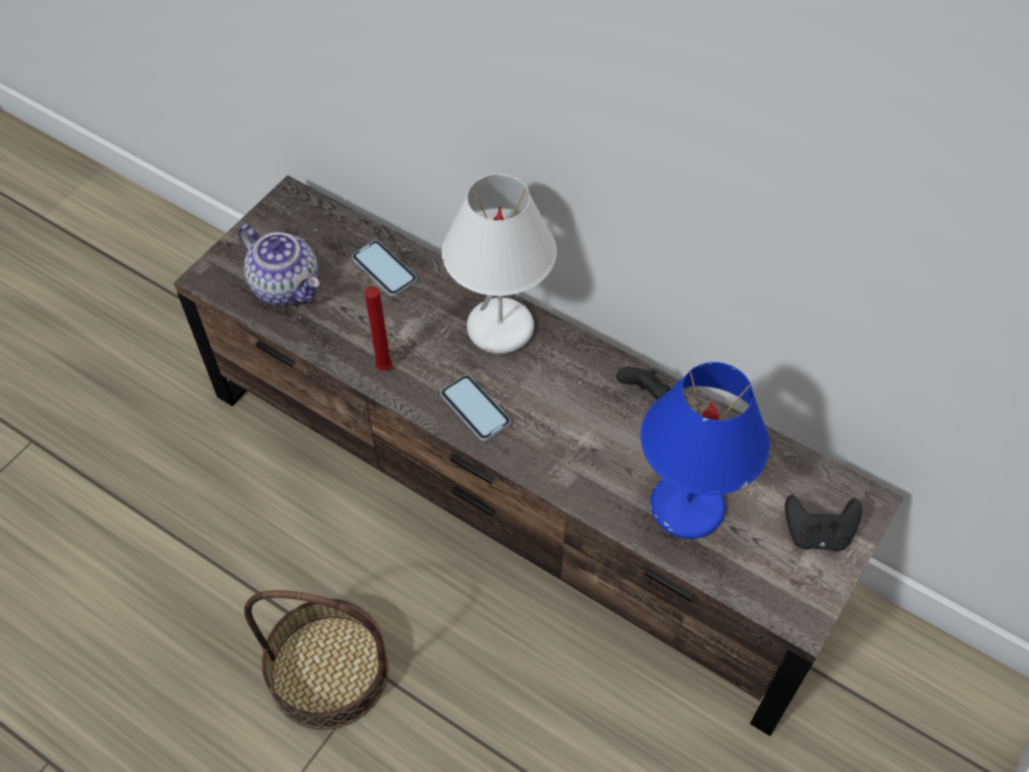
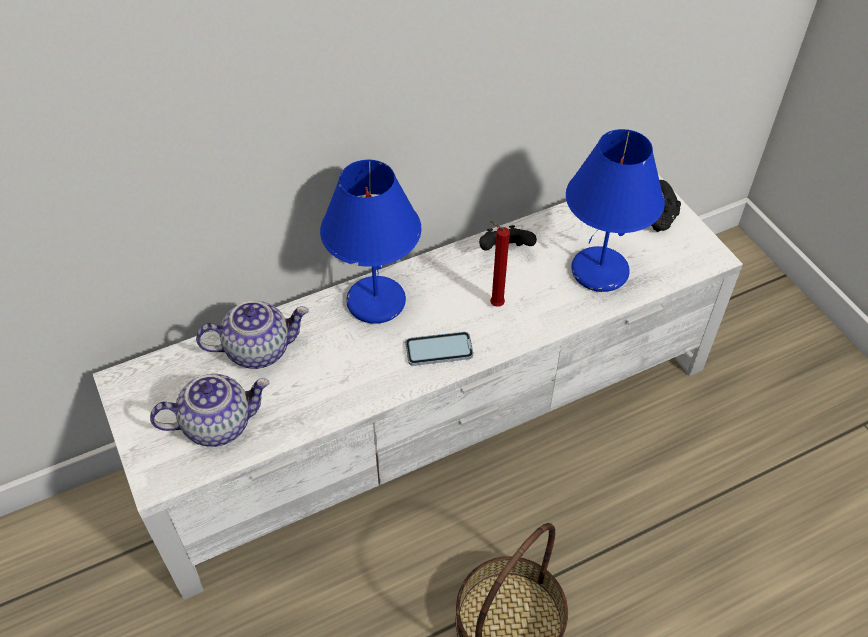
camera: 60 degrees left, 5 degrees down
brown tv stand [174,175,903,736] -> white tv stand [93,174,743,599]
phone [352,240,417,296] -> teapot [196,301,309,369]
red candle [365,271,392,371] -> red candle moved to [490,221,510,307]
white table lamp [442,174,557,354] -> blue table lamp [320,160,421,324]

